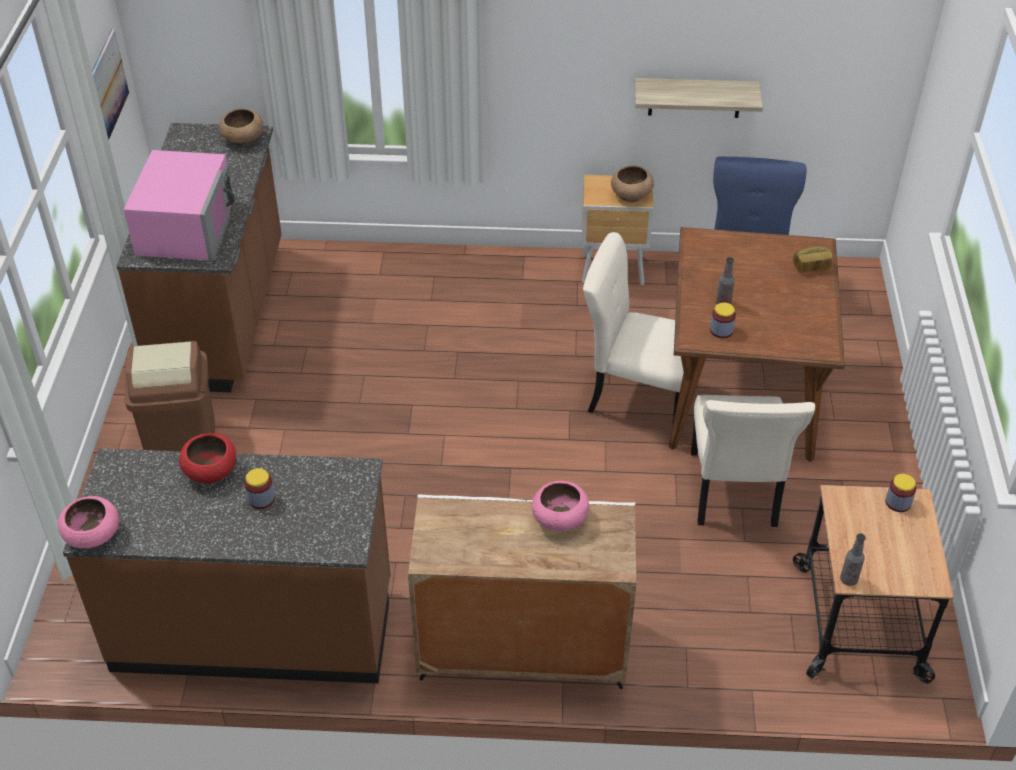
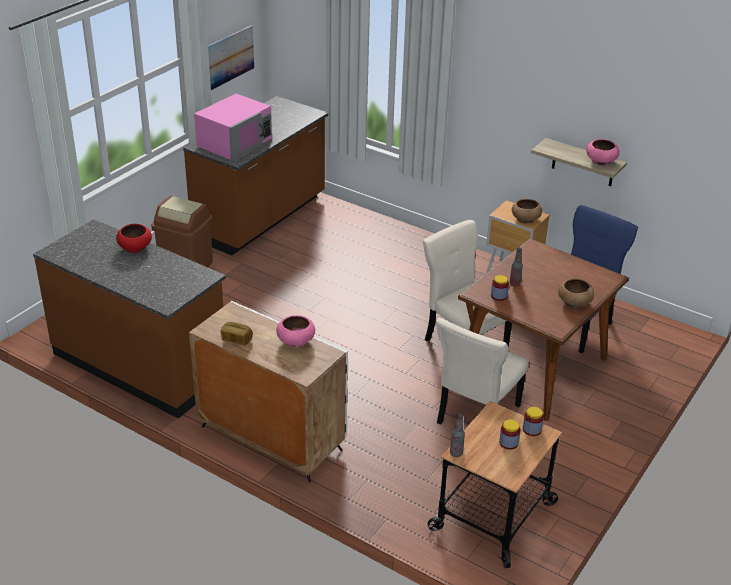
camera: 30 degrees right, 10 degrees down
pink bowl [58,496,119,548] -> pink bowl moved to [586,139,620,166]
brown bowl [219,109,263,146] -> brown bowl moved to [558,278,594,308]
jar [244,468,275,509] -> jar moved to [499,420,521,449]
bread [793,246,833,273] -> bread moved to [221,322,253,346]

